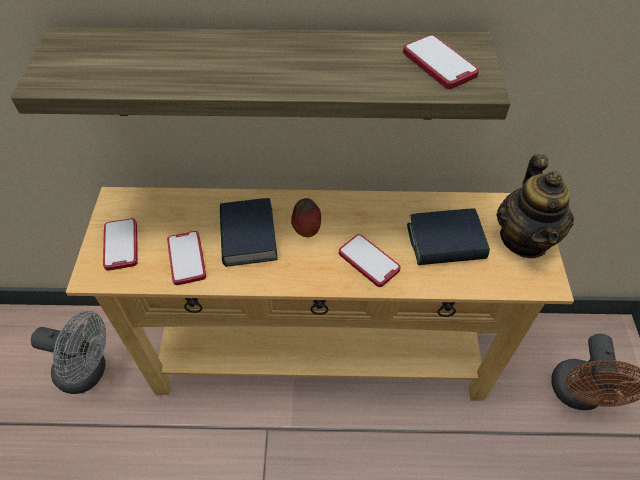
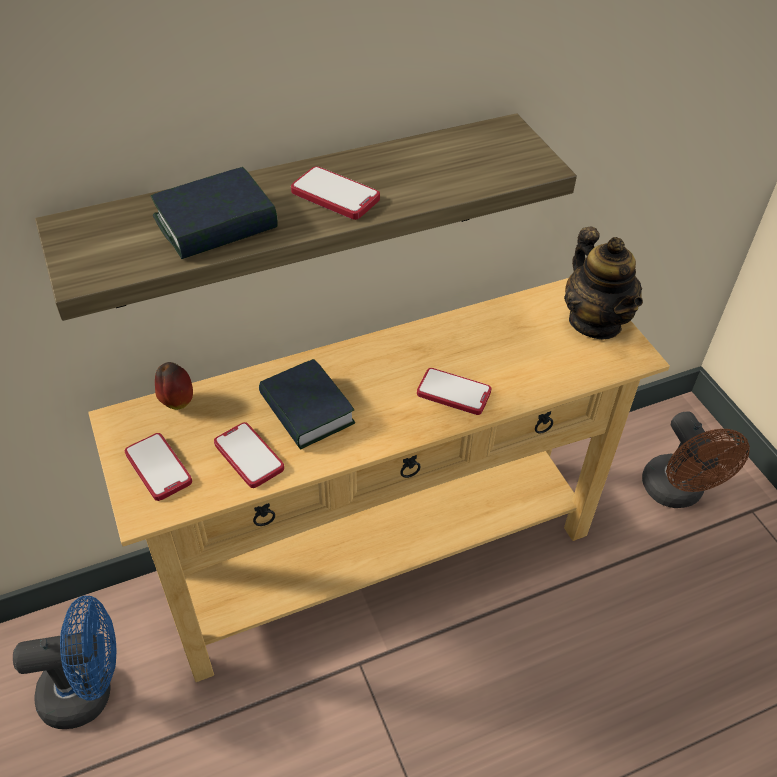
camera: 25 degrees left, 5 degrees down
grey fan [31,311,106,394] -> blue fan [13,596,116,729]
apple [291,198,321,238] -> apple moved to [155,362,193,410]
phone [403,35,479,89] -> phone moved to [291,166,380,220]
book [407,208,490,265] -> book moved to [151,167,278,259]

